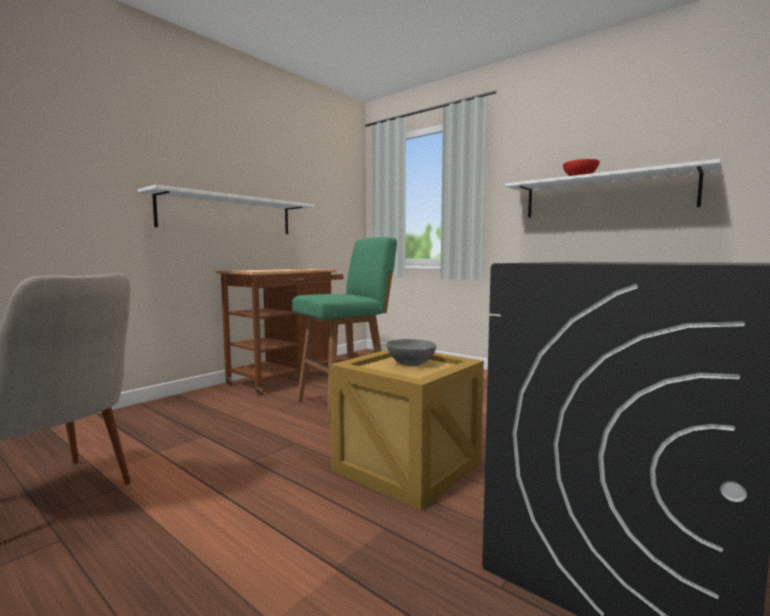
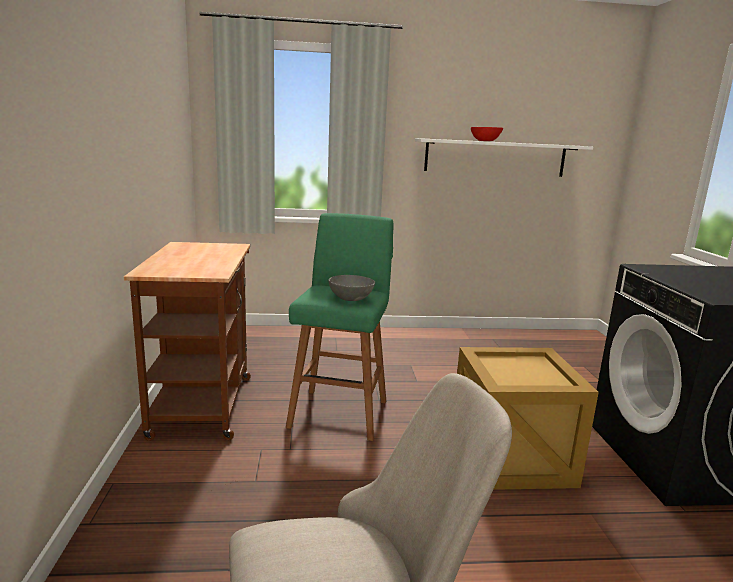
camera: 45 degrees left, 10 degrees up
white shelf [138,185,315,234] -> none
grey bowl [386,339,436,366] -> grey bowl moved to [329,275,375,301]

